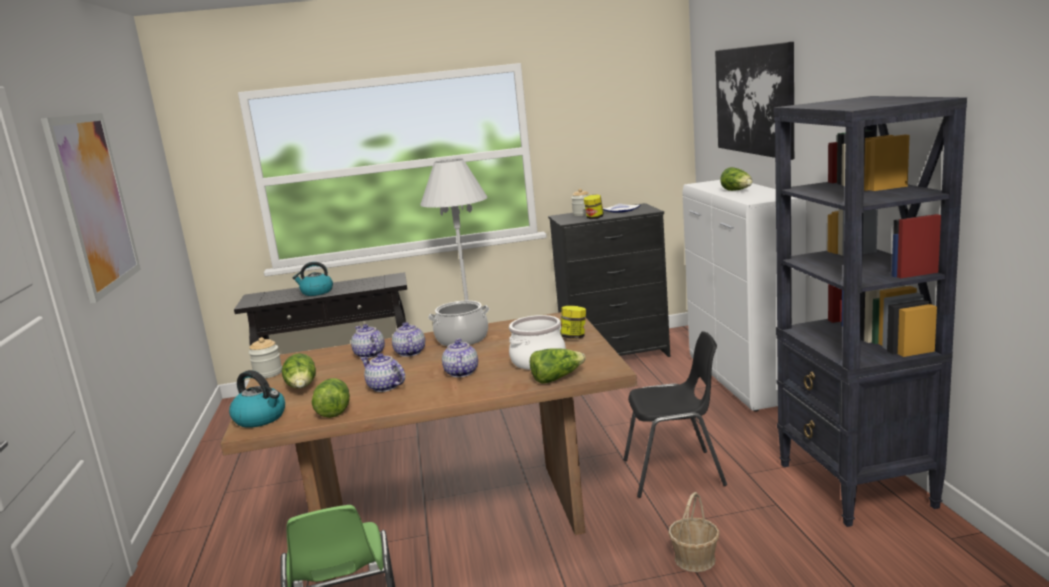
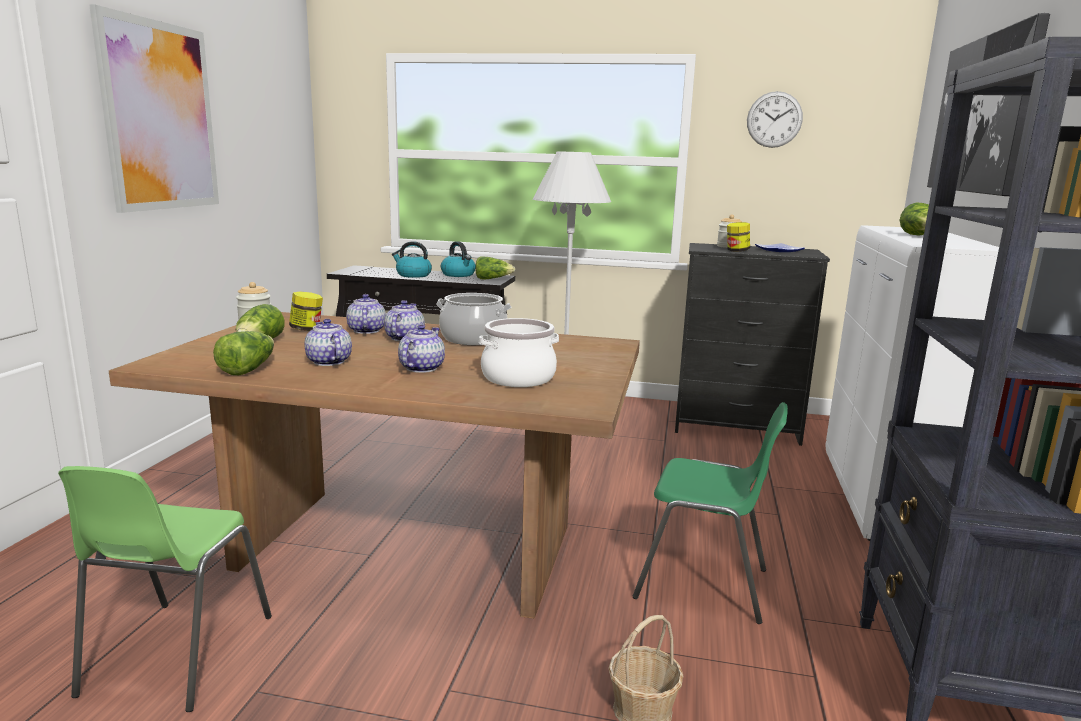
camera: 20 degrees right, 0 degrees up
kettle [229,370,285,428] -> kettle moved to [441,241,476,277]
lettuce [530,348,586,384] -> lettuce moved to [475,256,515,279]
jar [560,306,586,339] -> jar moved to [289,291,323,331]
black chair [624,331,727,498] -> green chair [633,402,788,624]
none -> wall clock [747,91,803,148]

